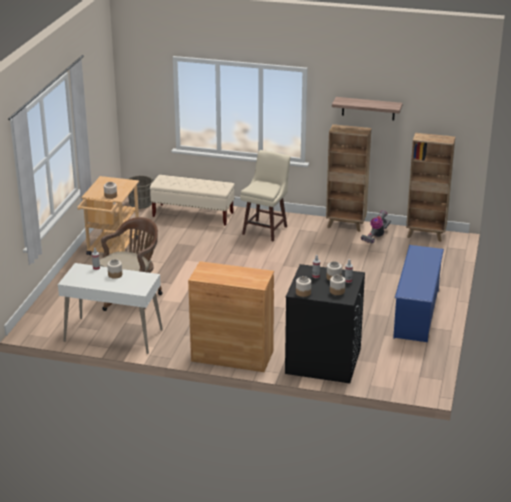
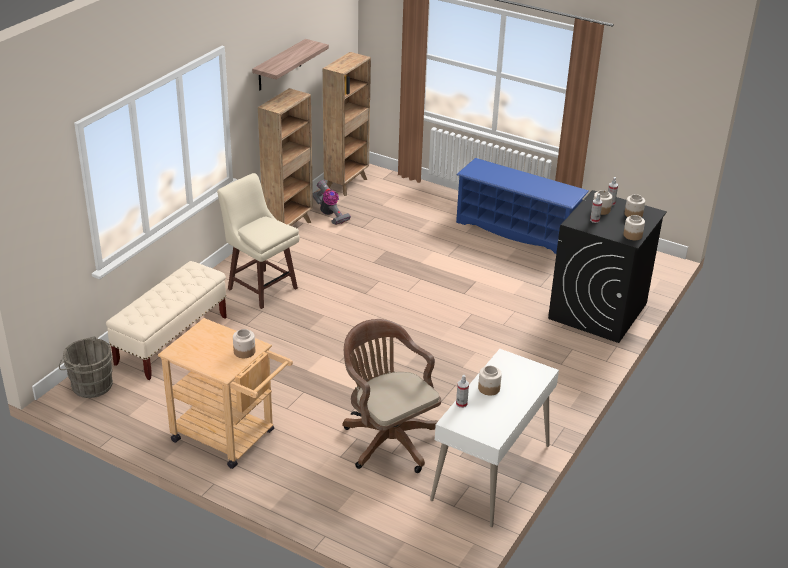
camera: 75 degrees left, 5 degrees up
brown cabinet [188,261,274,372] -> none

